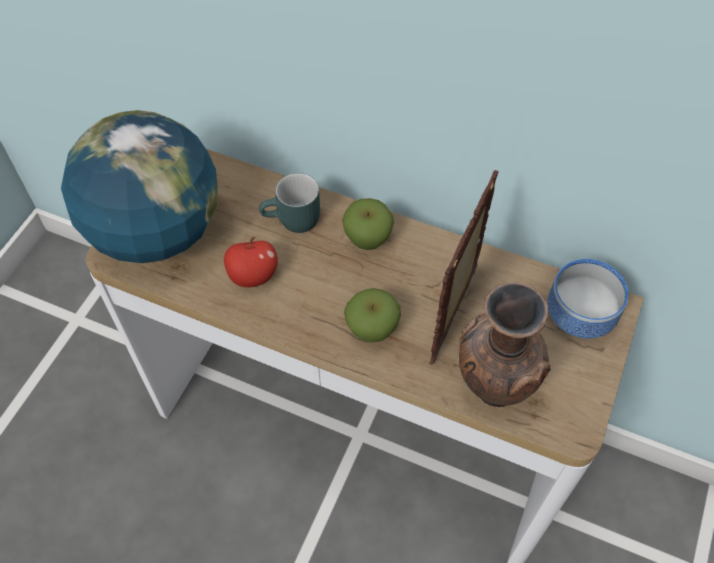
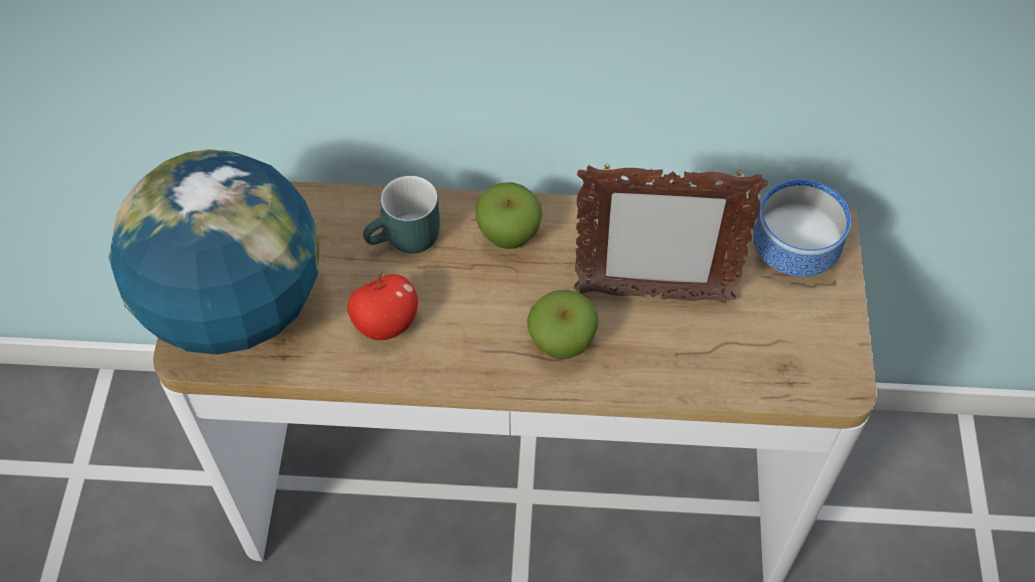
camera: 20 degrees left, 0 degrees up
picture frame [429,170,499,365] -> picture frame turned 90 degrees counterclockwise [574,163,768,303]
brown vase [459,282,551,407] -> none

